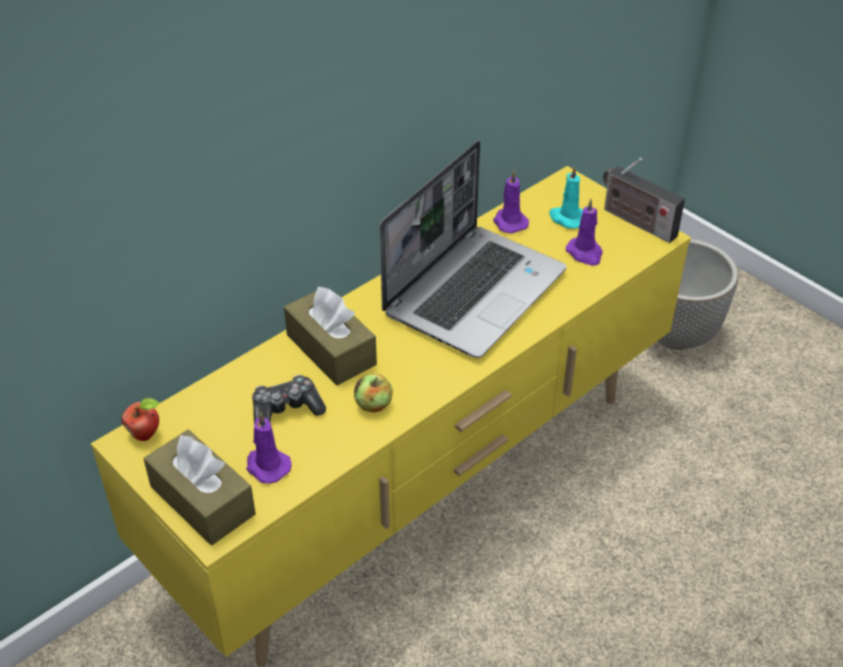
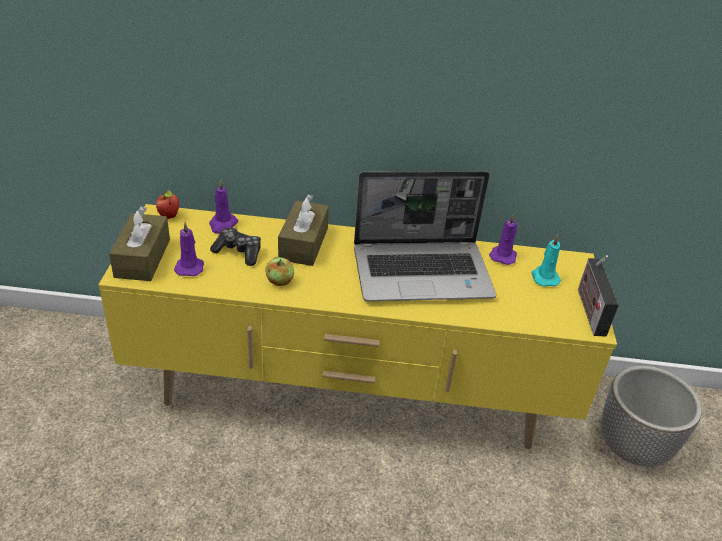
camera: 45 degrees right, 5 degrees down
purple candle [566,199,603,266] -> purple candle moved to [209,179,238,234]

